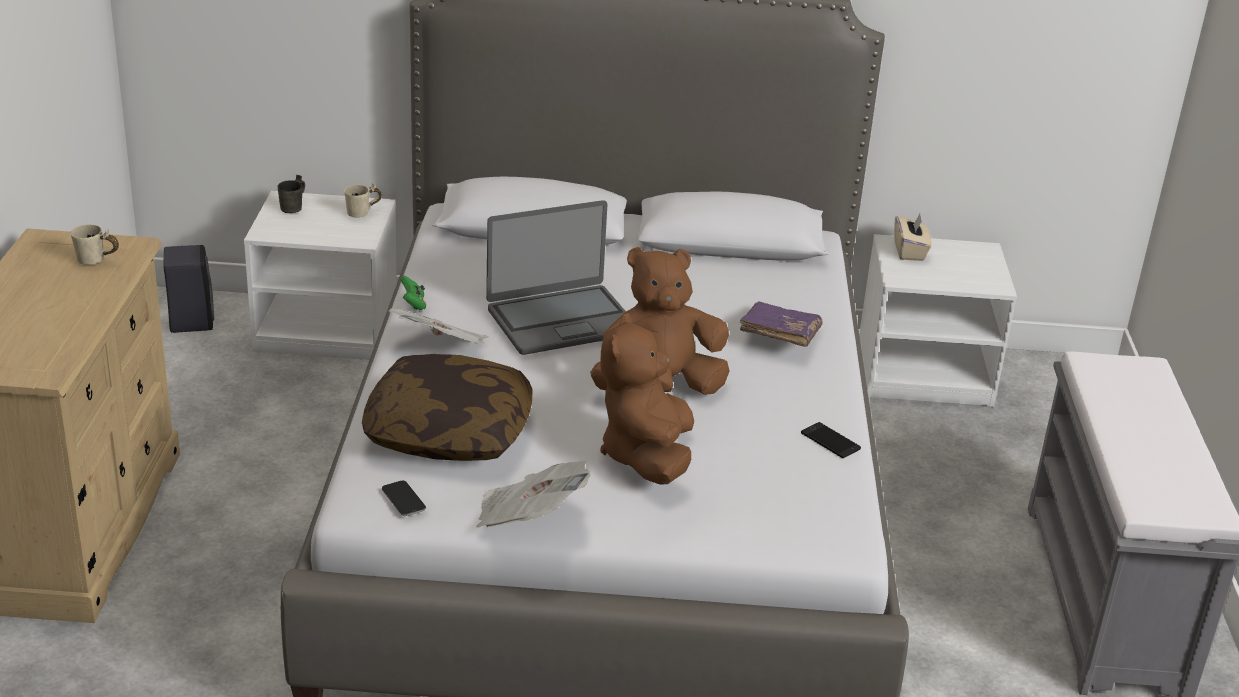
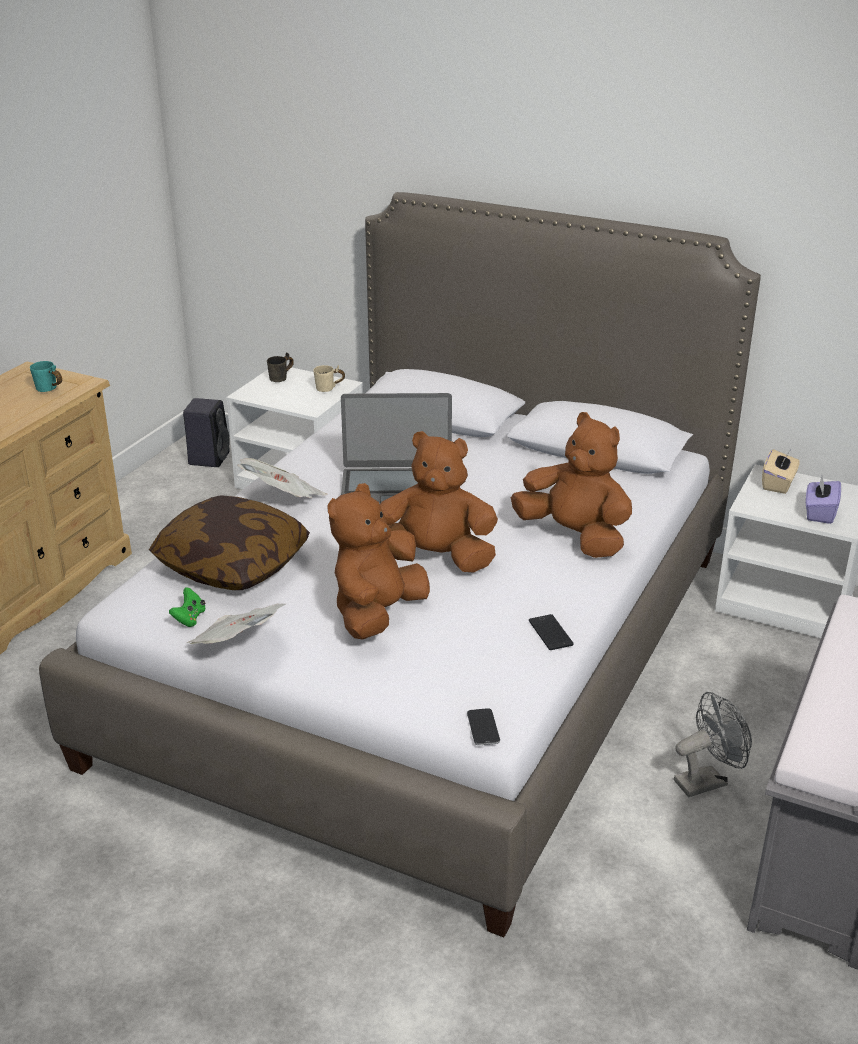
camera: 25 degrees right, 0 degrees up
beige mug [71,224,119,265] -> turquoise mug [30,361,62,392]
phone [382,480,426,516] -> phone moved to [467,708,500,745]
green game controller [400,276,426,310] -> green game controller moved to [169,587,206,627]
purple book [740,301,823,347] -> brown plush toy [511,412,632,558]
none -> grey fan [674,692,752,797]
none -> purple tissue box [805,475,841,524]

